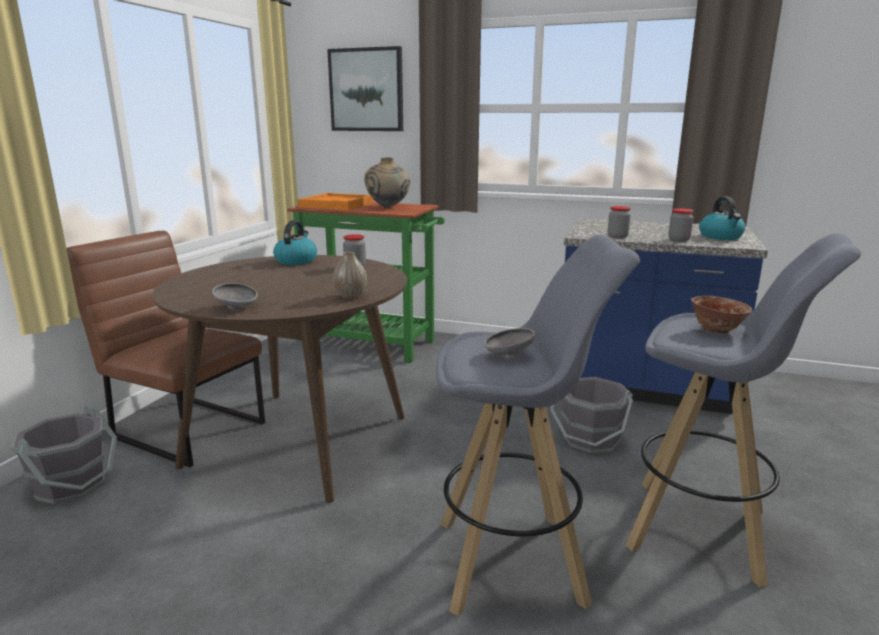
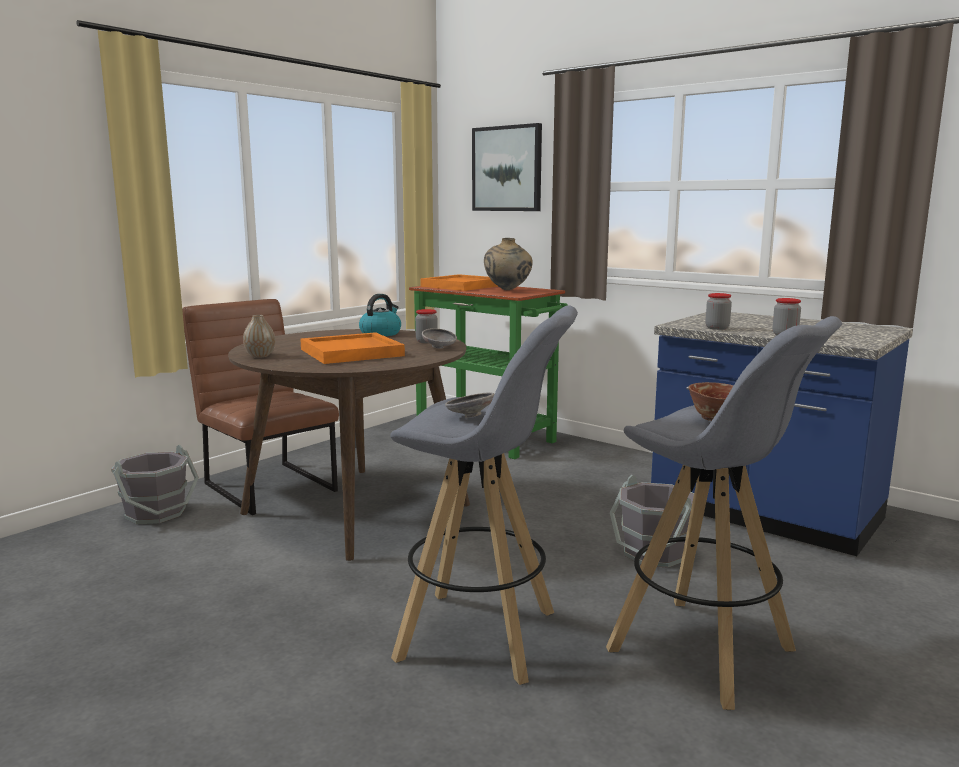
camera: 20 degrees right, 5 degrees down
grey bowl [212,283,258,309] -> grey bowl moved to [422,328,457,349]
vase [333,252,367,299] -> vase moved to [243,315,275,358]
kettle [699,196,745,240] -> none
none -> orange tray [300,332,405,364]

